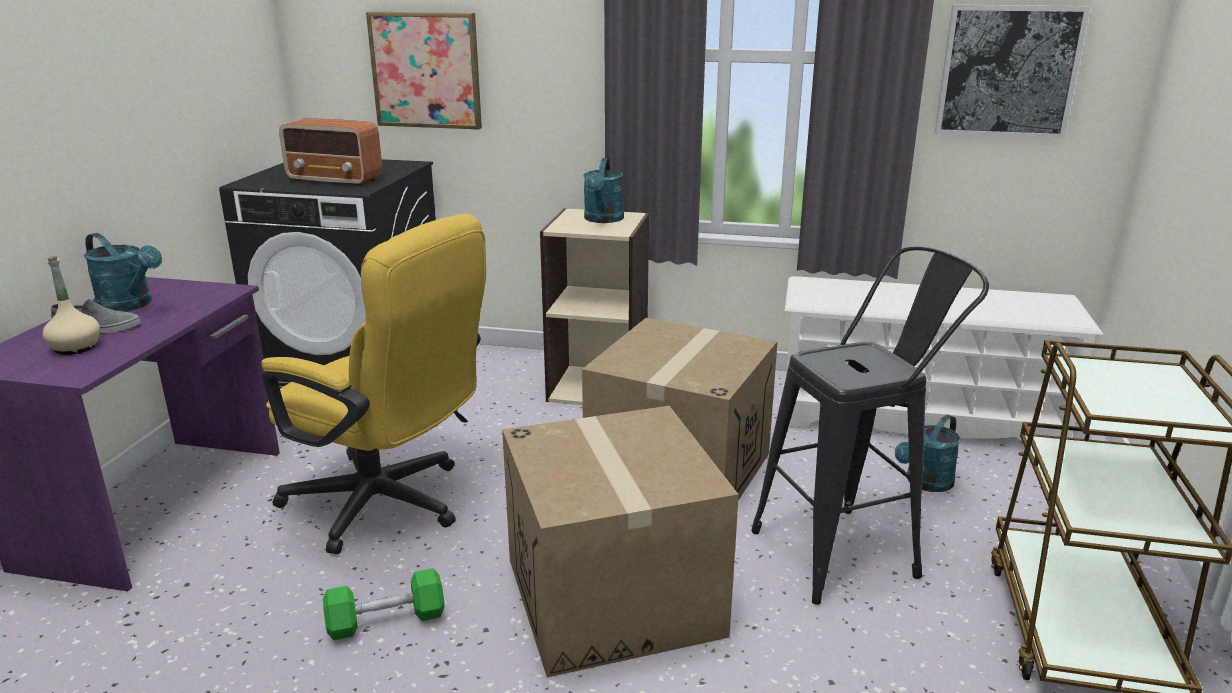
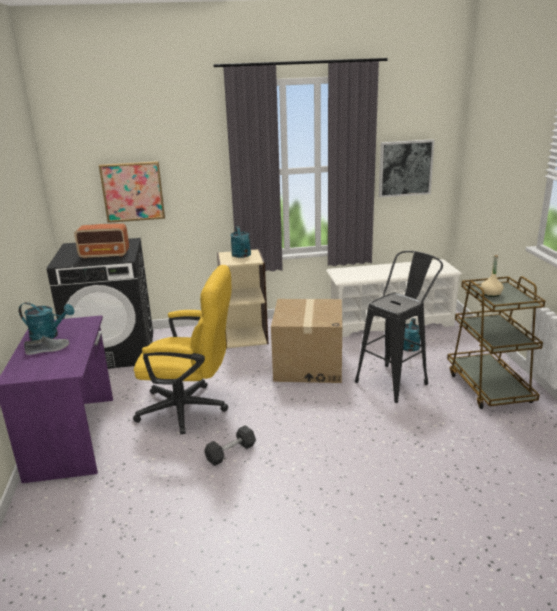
camera: 20 degrees left, 0 degrees up
beige bottle [42,256,100,355] -> beige bottle moved to [481,255,504,297]
green dumbbell [323,568,444,640] -> grey dumbbell [204,425,256,466]
cardboard box [502,406,739,677] -> none

